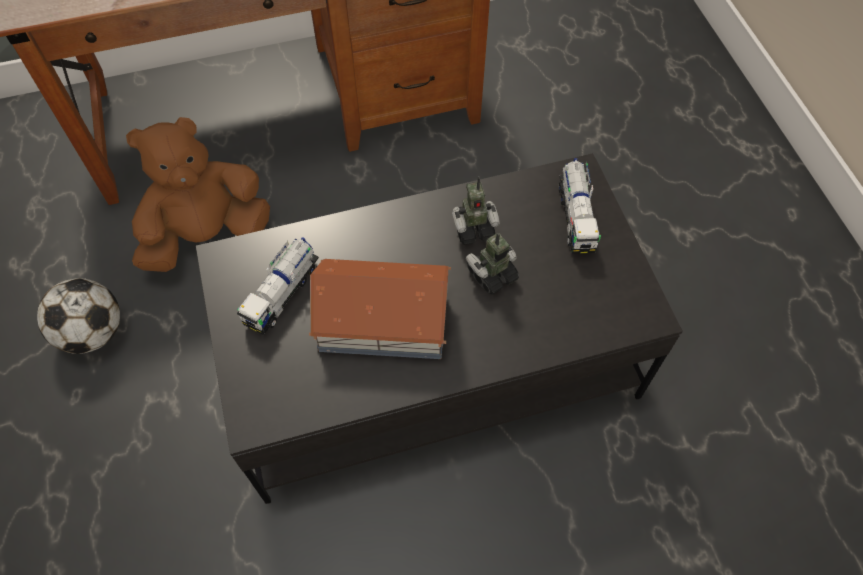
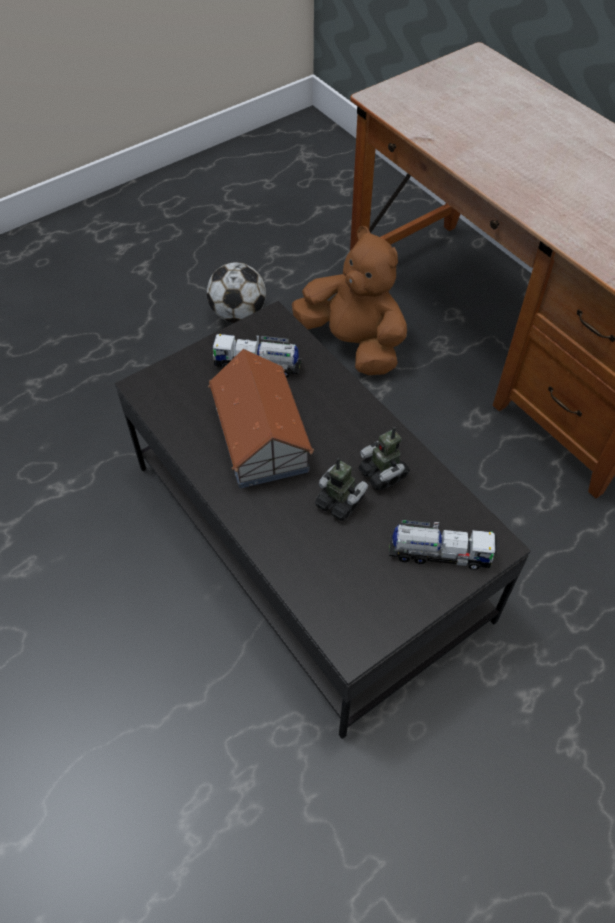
camera: 70 degrees right, 5 degrees down
toy truck [559,158,601,254] -> toy truck turned 150 degrees counterclockwise [389,520,497,570]

